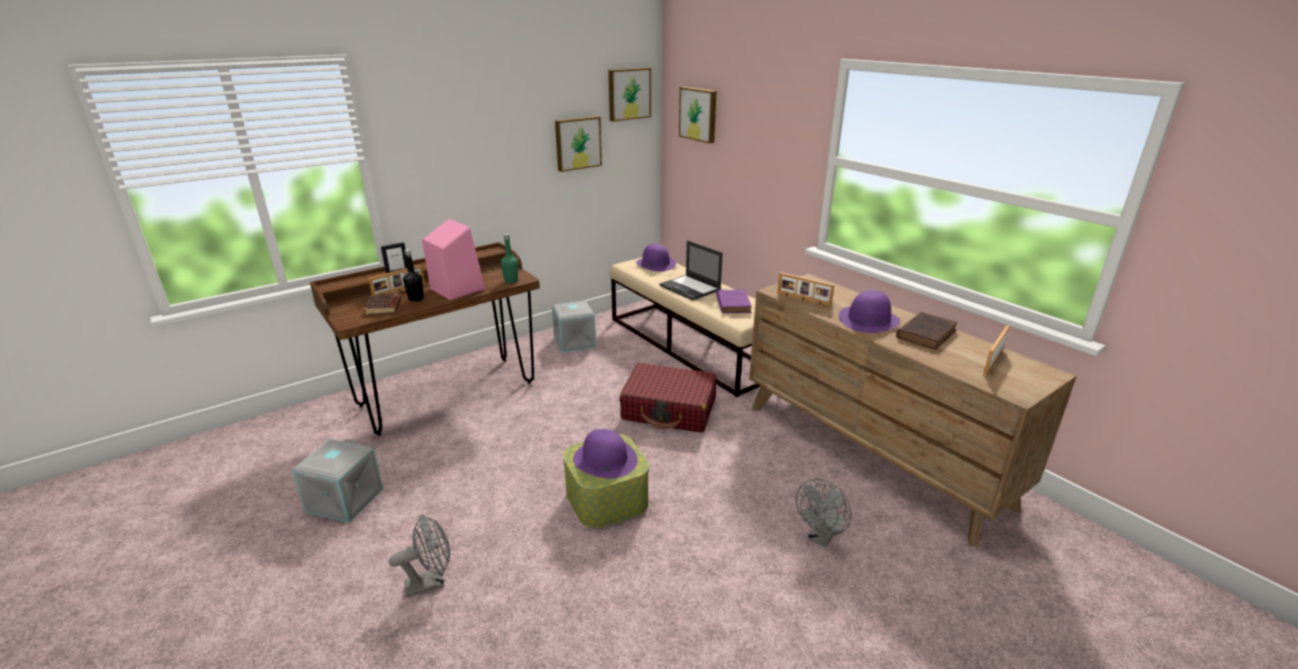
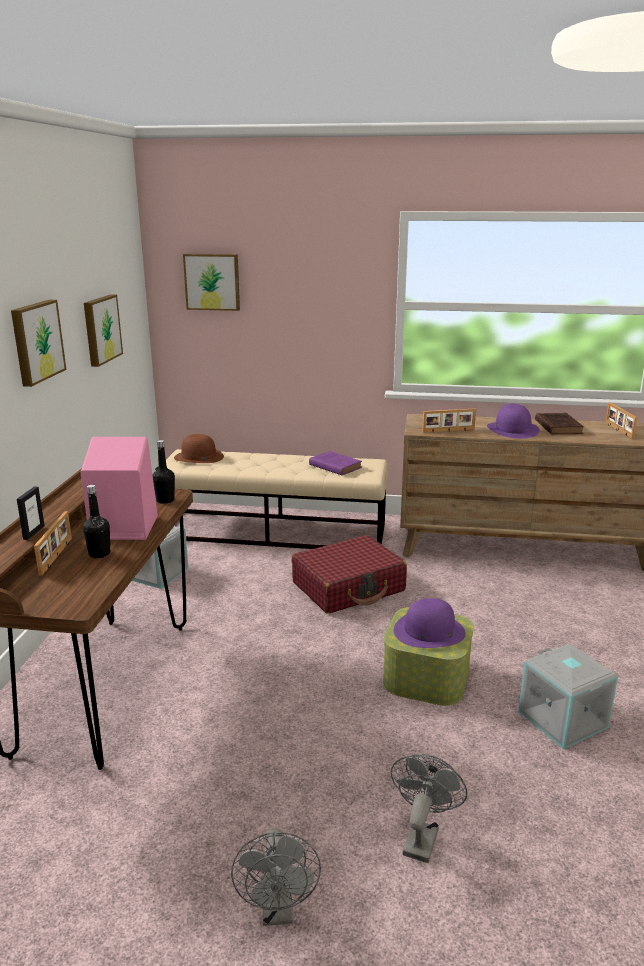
camera: 45 degrees left, 5 degrees down
grey storage box [292,439,383,523] -> grey storage box moved to [518,644,618,749]
brown book [364,293,402,315] -> none
green bottle [501,234,518,283] -> black bottle [153,440,175,504]
picture [609,68,651,121] -> picture moved to [11,300,66,387]
purple hat [636,244,676,271] -> brown hat [174,434,224,463]
laptop [659,240,723,300] -> none
grey fan [796,479,852,547] -> grey fan moved to [231,828,321,926]

